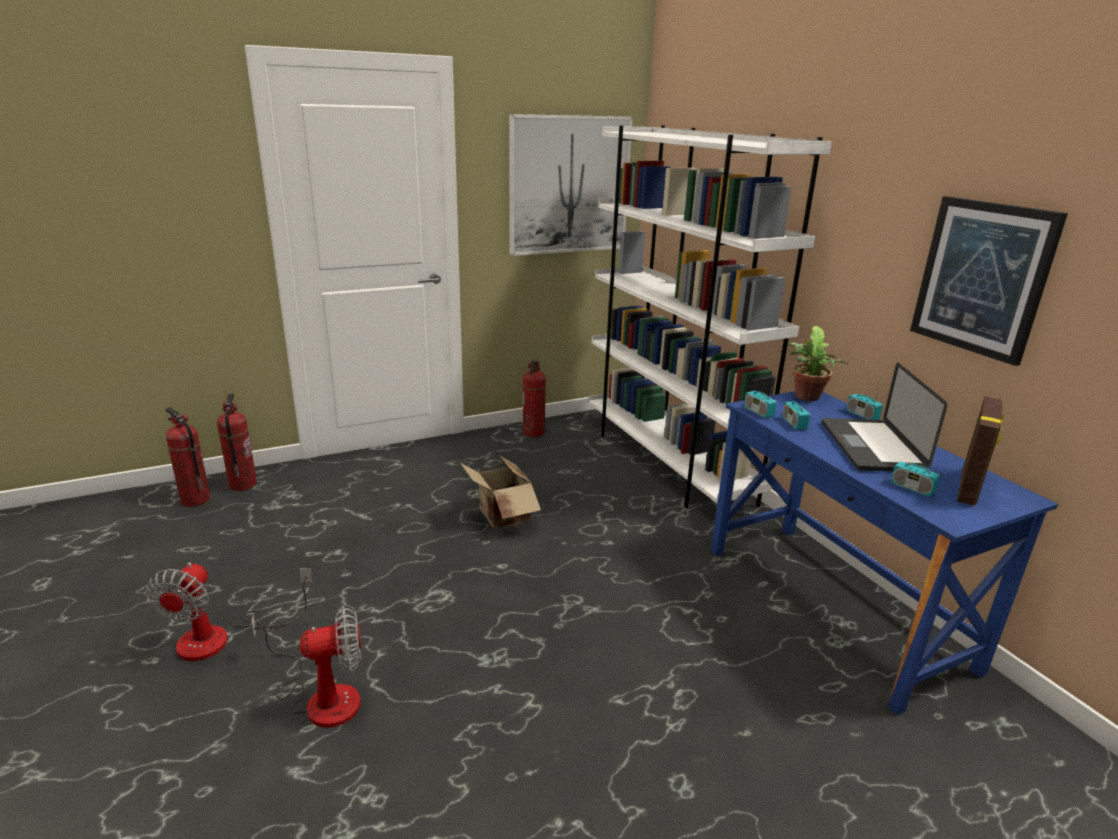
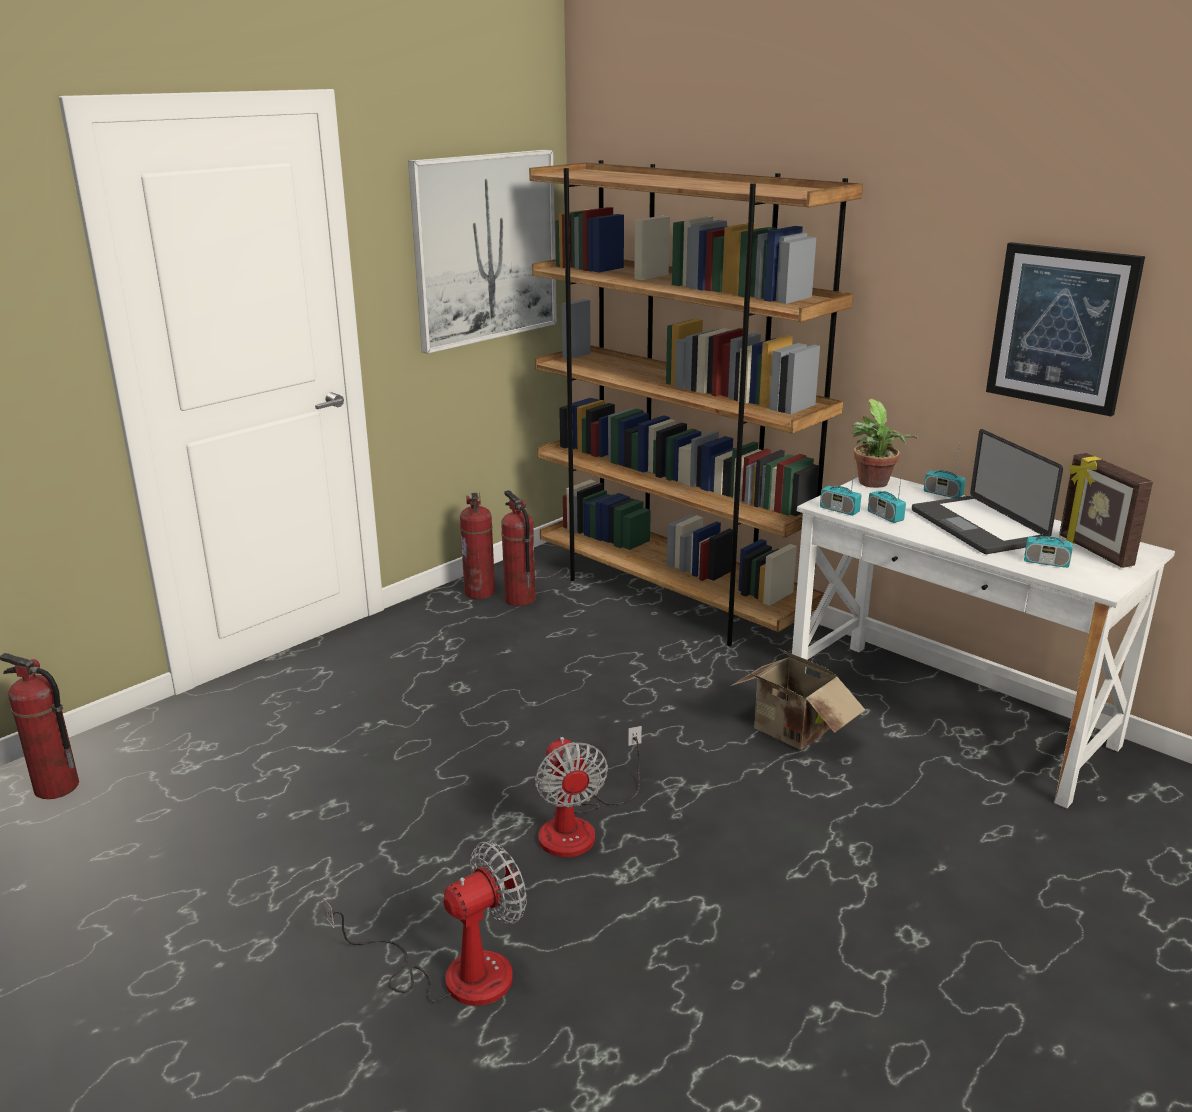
camera: 20 degrees left, 0 degrees up
fan [146,562,313,661] -> fan moved to [535,726,642,857]
fire extinguisher [217,393,257,491] -> fire extinguisher moved to [501,490,536,606]
cardboard box [460,455,541,528] -> cardboard box moved to [731,648,865,750]
white bookcase [589,125,832,508] -> brown bookcase [529,160,863,646]
blue desk [711,391,1058,715] -> white desk [792,476,1175,808]
picture frame [957,396,1004,506] -> picture frame turned 150 degrees clockwise [1059,453,1153,568]

